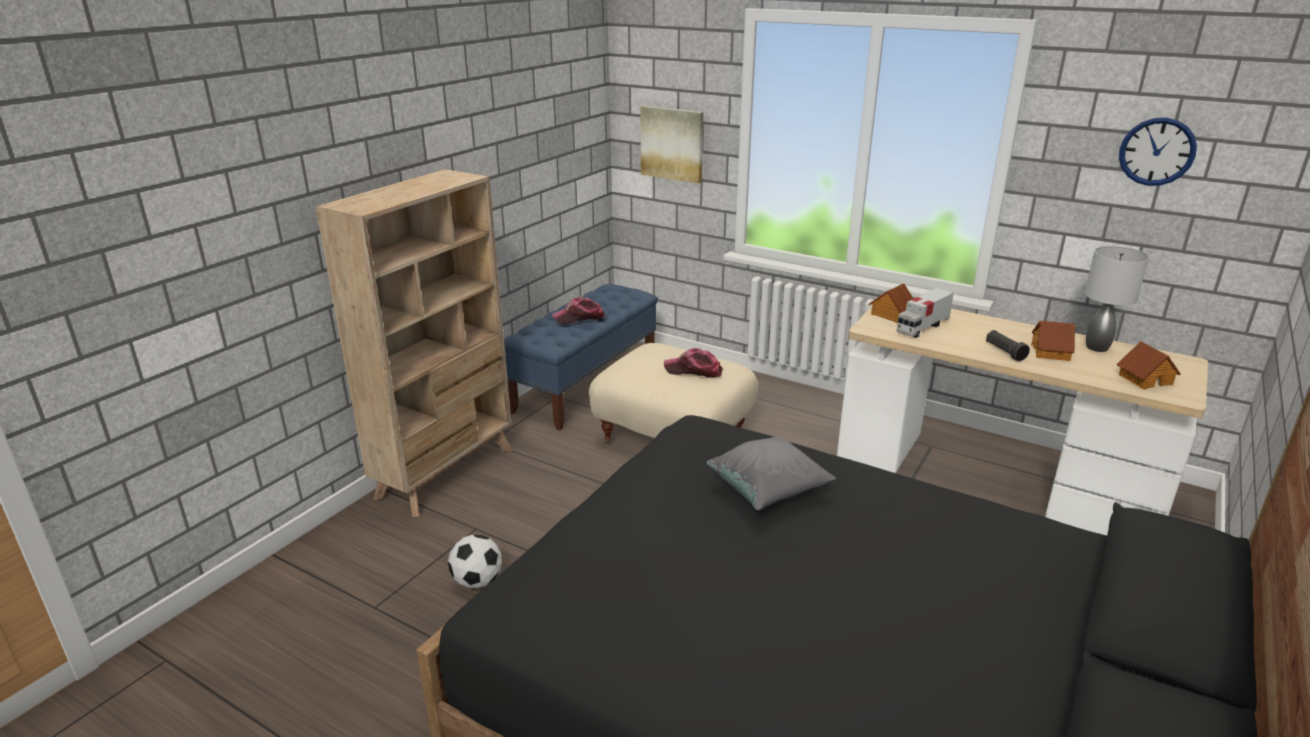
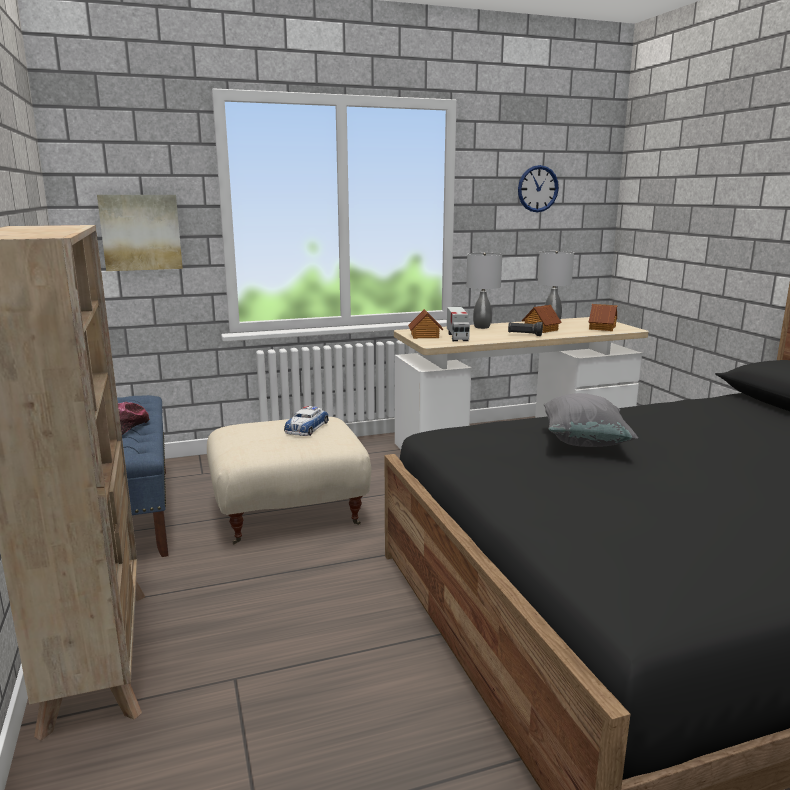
camera: 50 degrees left, 10 degrees down
football [448,534,502,588] -> none
cap [664,348,723,378] -> toy car [284,406,329,436]
none -> grey table lamp [466,253,502,329]

